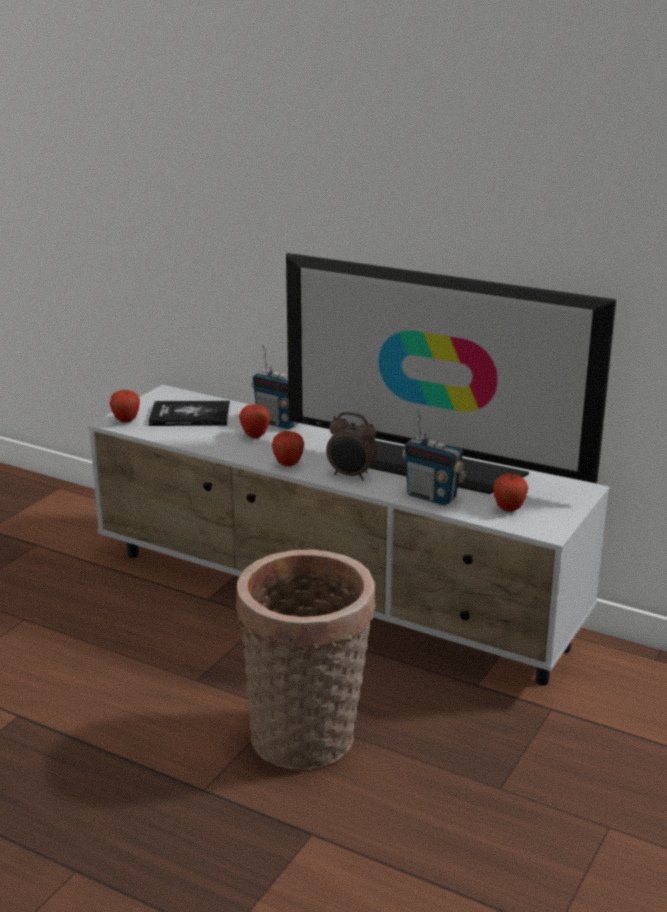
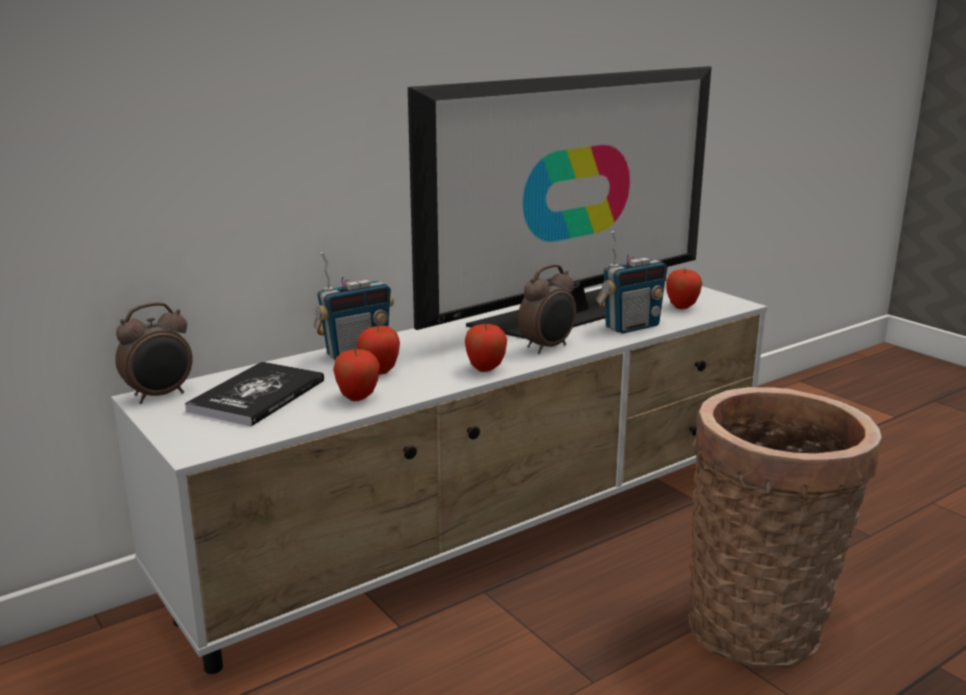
camera: 65 degrees left, 5 degrees down
apple [109,390,140,423] -> apple moved to [333,349,380,401]
none -> alarm clock [115,302,193,404]

